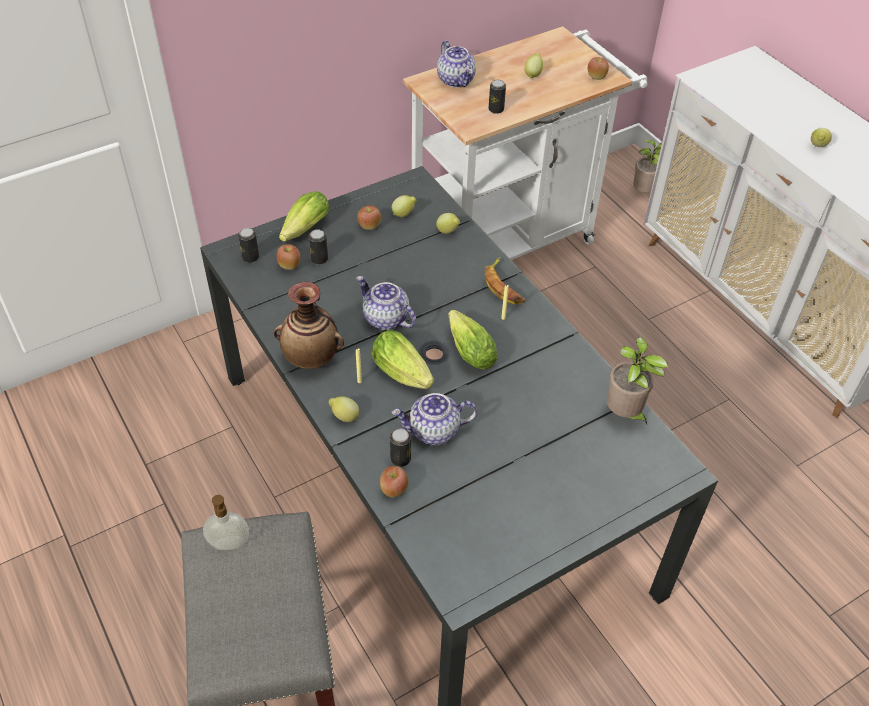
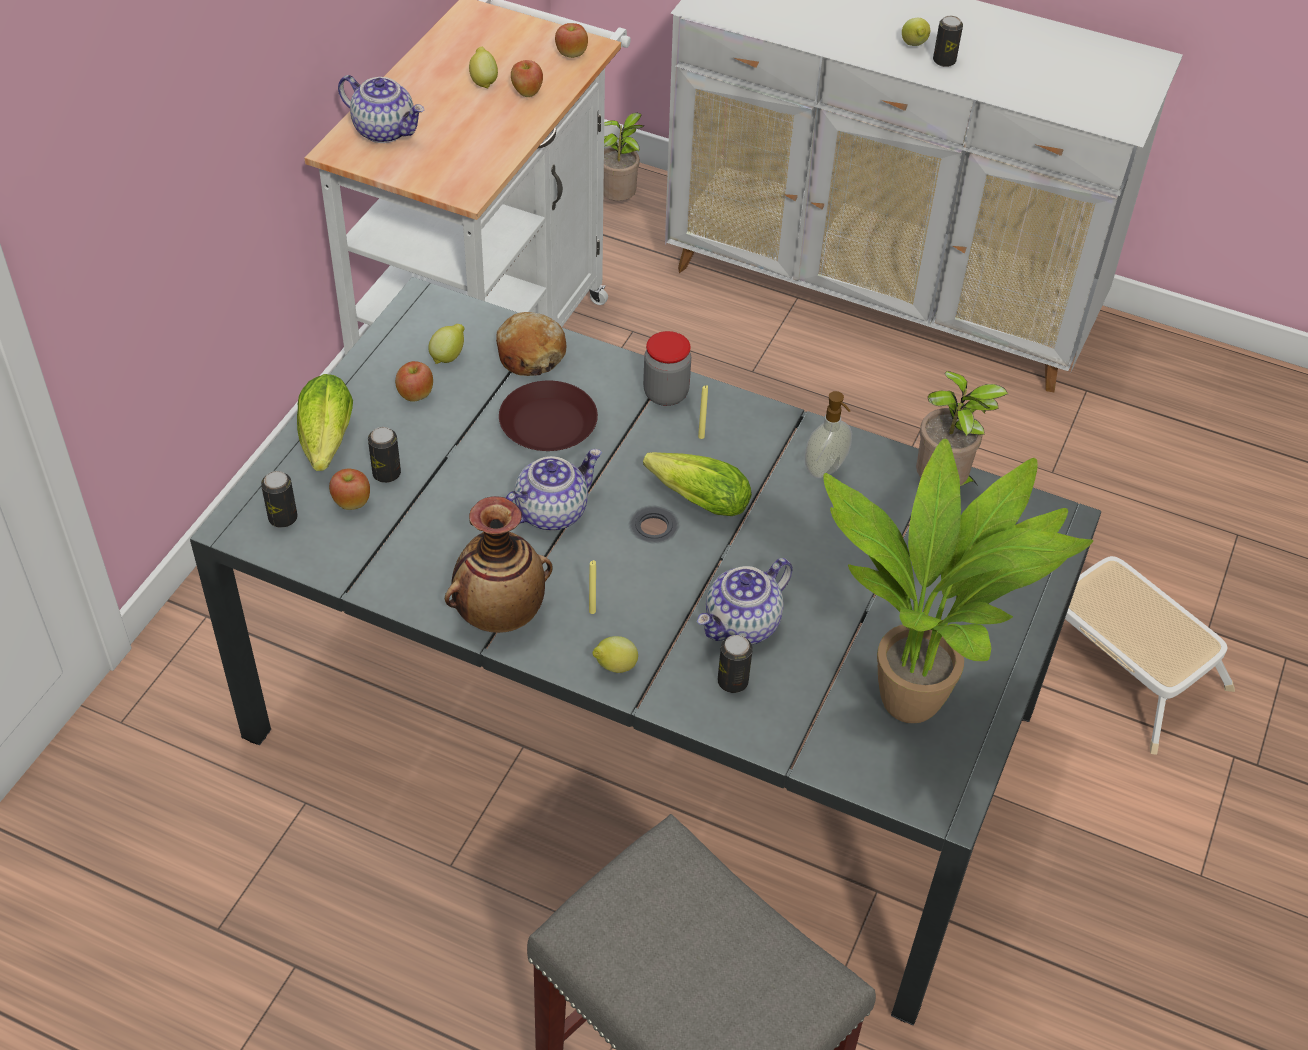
camera: 35 degrees left, 0 degrees up
soap dispenser [203,495,249,550] -> soap dispenser moved to [805,391,852,478]
teapot [357,276,416,330] -> teapot turned 135 degrees clockwise [505,449,602,531]
lettuce [371,330,434,389] -> none
apple [380,466,408,497] -> apple moved to [511,60,543,97]
lemon [436,213,460,234] -> bread [496,312,566,376]
banana [485,257,525,305] -> jar [643,331,691,406]
can [488,80,506,114] -> can moved to [933,16,963,67]
none -> brown plate [499,381,598,451]
none -> potted plant [823,439,1093,723]
none -> beige step ladder [1065,556,1235,755]

